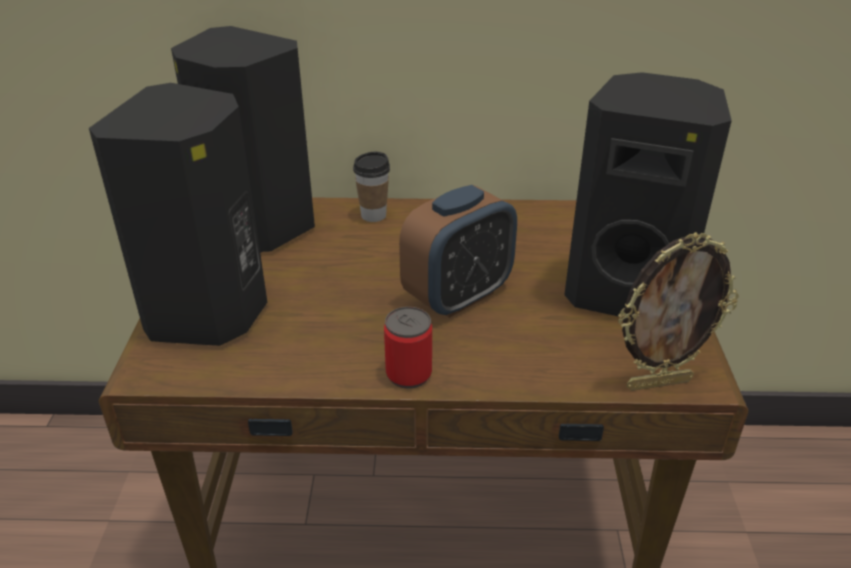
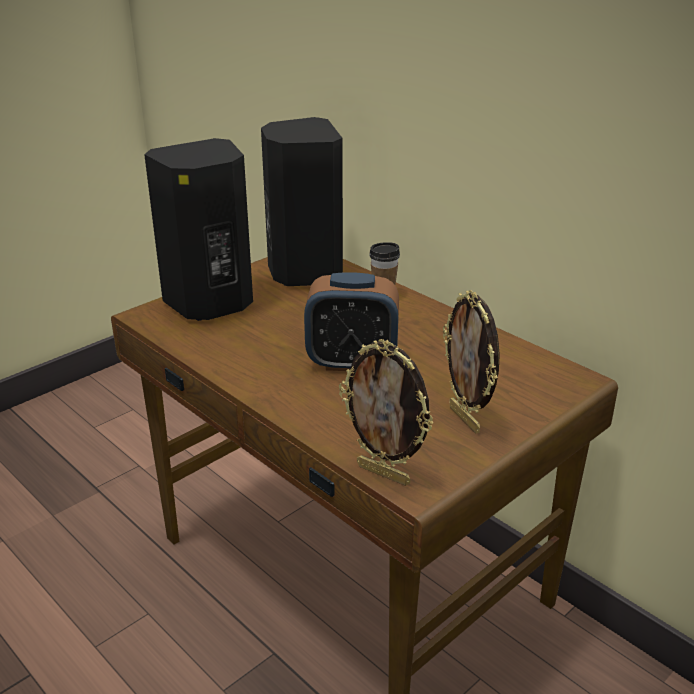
camera: 45 degrees right, 5 degrees down
can [384,307,432,389] -> none
black speaker [564,72,732,317] -> picture frame [443,290,500,434]

